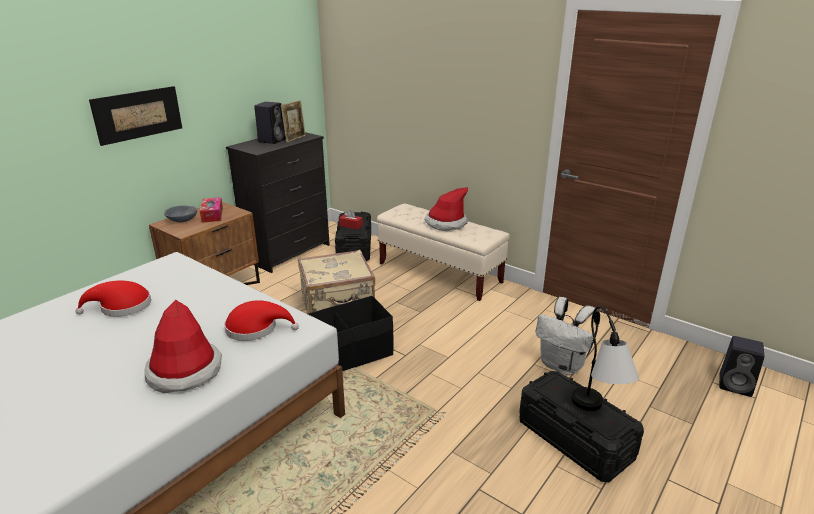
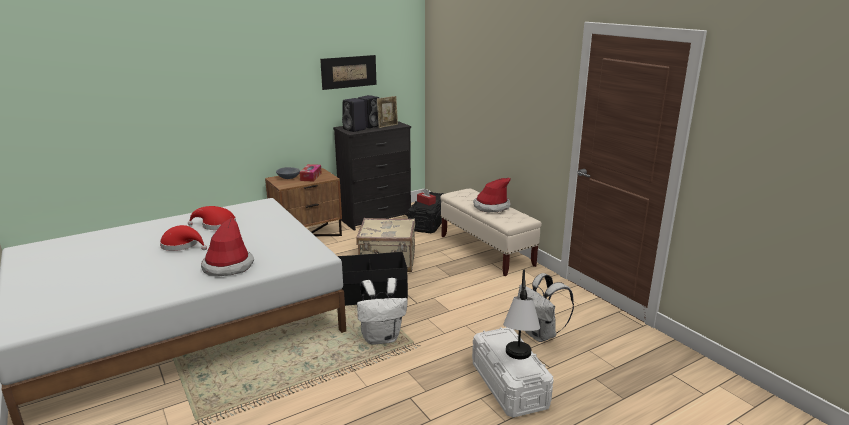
camera: 20 degrees right, 5 degrees down
picture [89,86,182,146] -> picture moved to [320,55,377,90]
red hat [224,300,299,341] -> red hat moved to [160,225,207,251]
black storage box [519,371,644,482] -> white storage box [472,327,554,418]
black speaker [719,336,764,397] -> black speaker moved to [342,98,366,132]
none -> white backpack [357,278,408,345]

